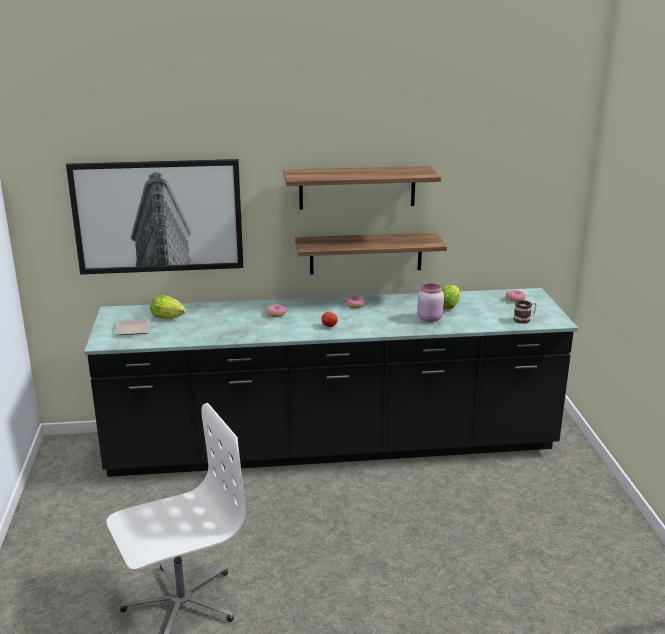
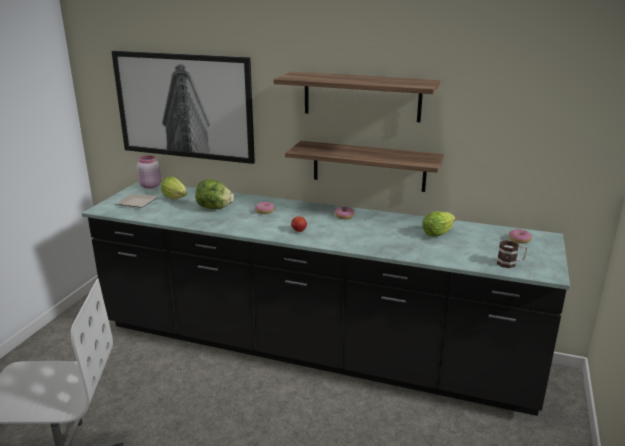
camera: 25 degrees right, 0 degrees up
pink jar [417,284,444,322] -> pink jar moved to [137,156,161,189]
none -> lettuce [195,179,234,209]

